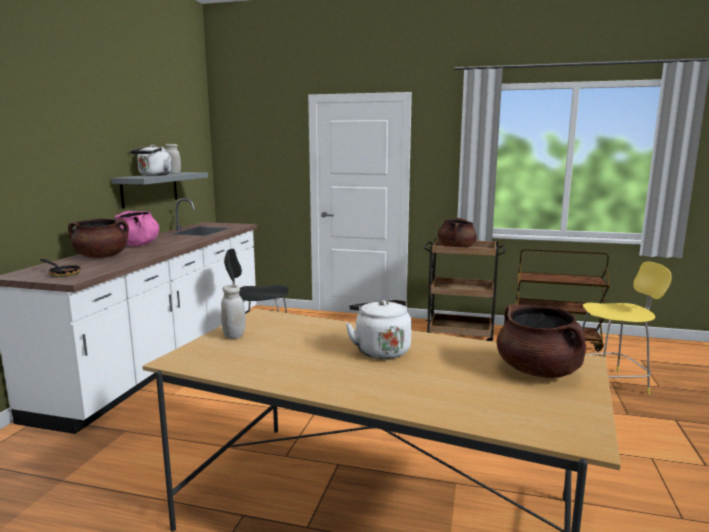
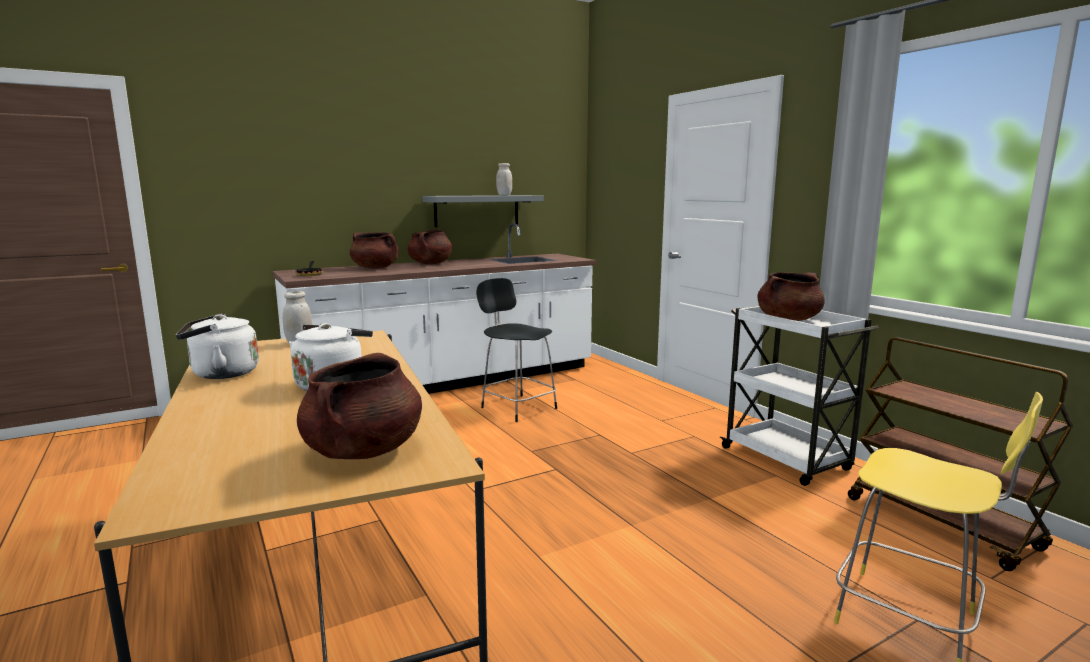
camera: 45 degrees right, 0 degrees up
pink cooking pot [115,211,159,246] -> brown cooking pot [408,230,452,264]
white kettle [130,145,171,176] -> white kettle moved to [176,313,259,379]
brown cart [424,239,506,341] -> white cart [720,306,879,486]

